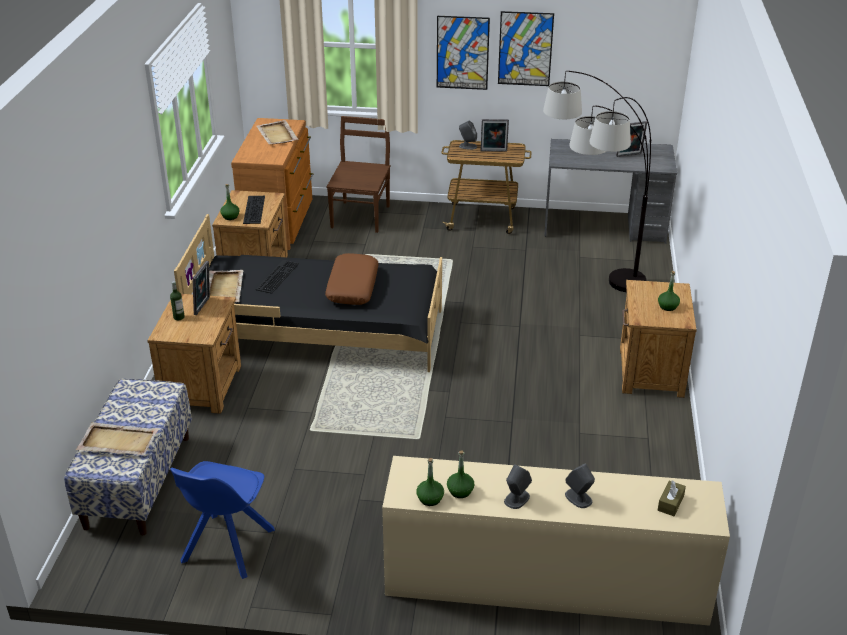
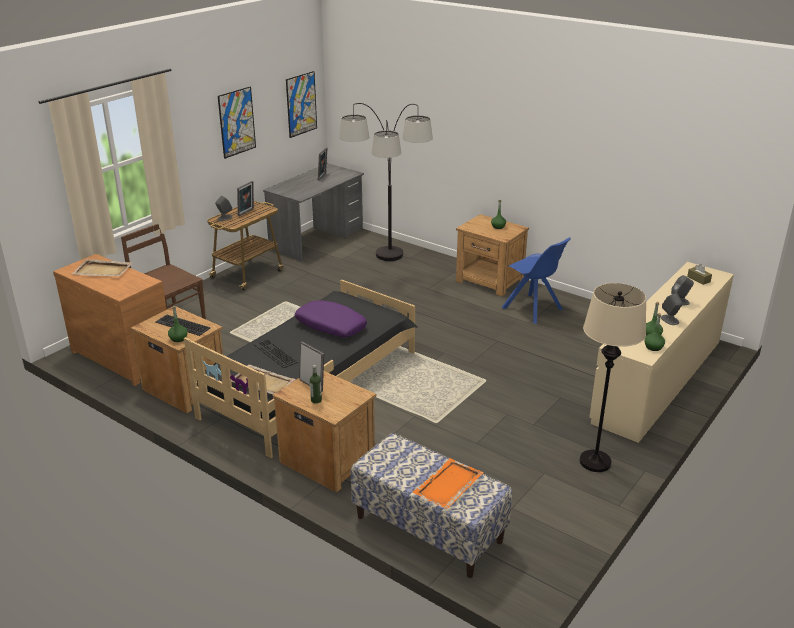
camera: 60 degrees left, 5 degrees down
beige tray [76,422,159,455] -> orange tray [412,458,484,509]
blue chair [170,461,275,579] -> blue chair moved to [502,237,571,324]
brown pillow [325,253,379,305] -> purple pillow [295,300,367,337]
picture [437,16,490,90] -> picture moved to [286,71,317,138]
none -> beige floor lamp [580,283,646,472]

